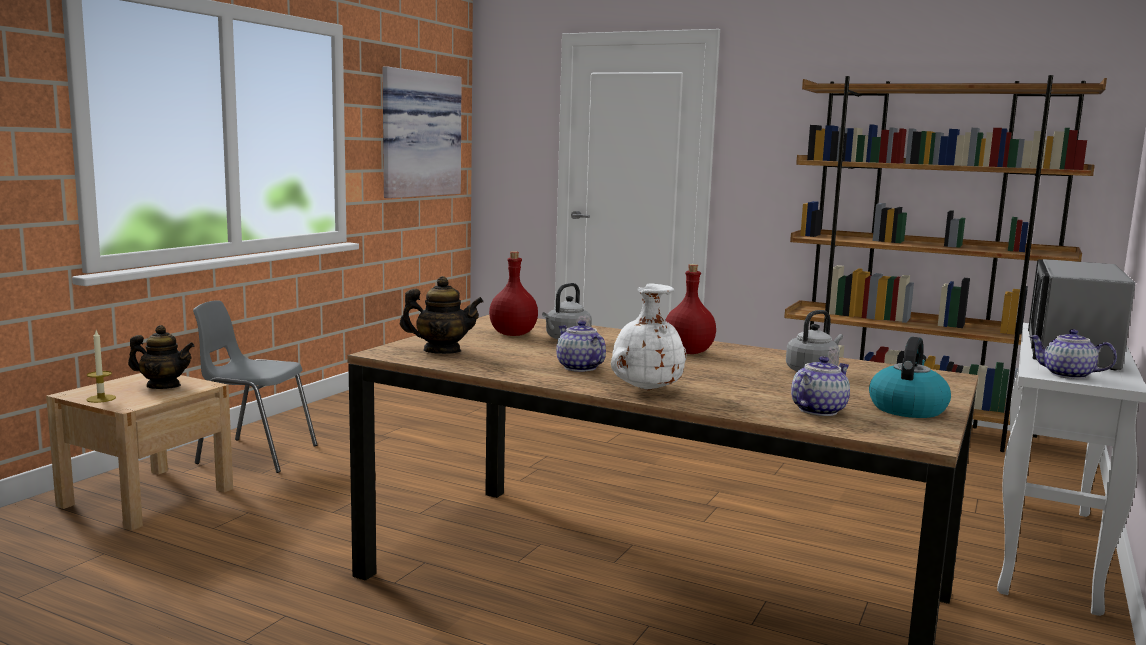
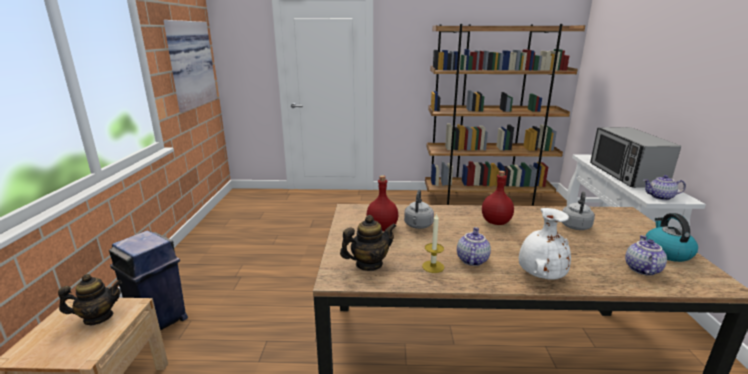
camera: 25 degrees left, 10 degrees up
candle [86,330,116,403] -> candle moved to [422,213,444,273]
grey chair [193,300,317,473] -> blue trash can [109,230,188,331]
teapot [556,320,606,372] -> teapot turned 75 degrees clockwise [457,227,491,266]

